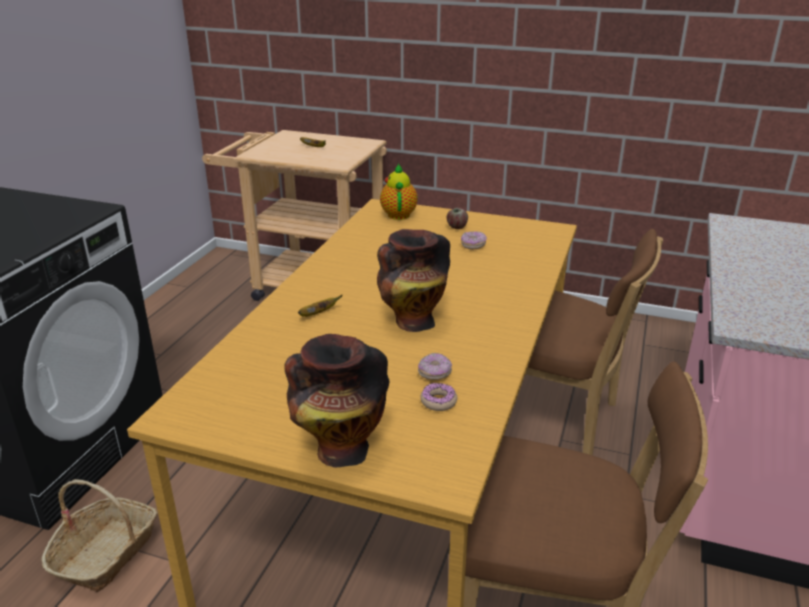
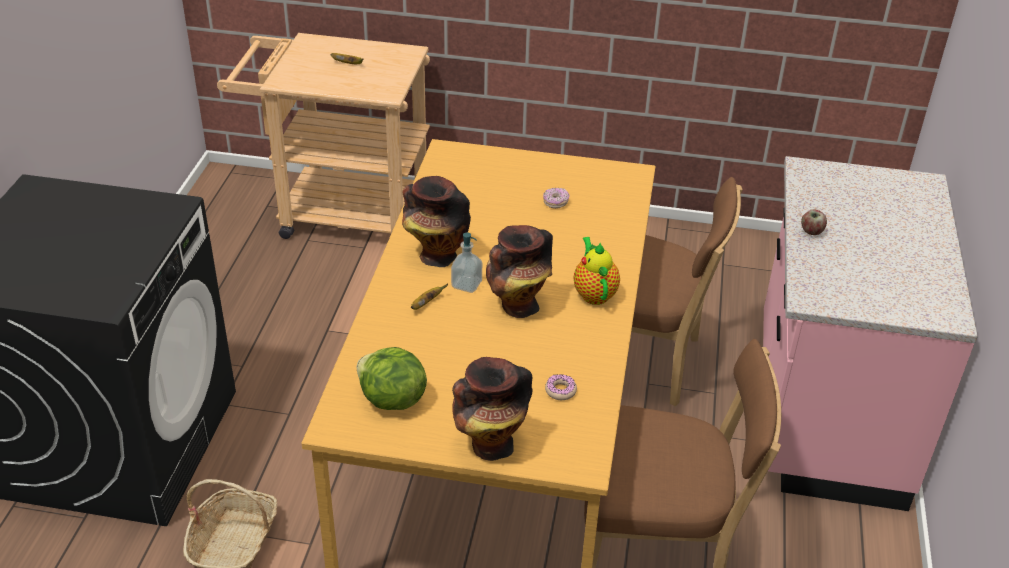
camera: 10 degrees left, 10 degrees up
teapot [380,164,418,220] -> teapot moved to [574,237,620,305]
donut [418,353,452,380] -> none
apple [447,208,468,229] -> apple moved to [801,210,827,235]
none -> lettuce [357,347,427,410]
none -> vase [402,176,471,267]
none -> soap dispenser [451,232,482,293]

